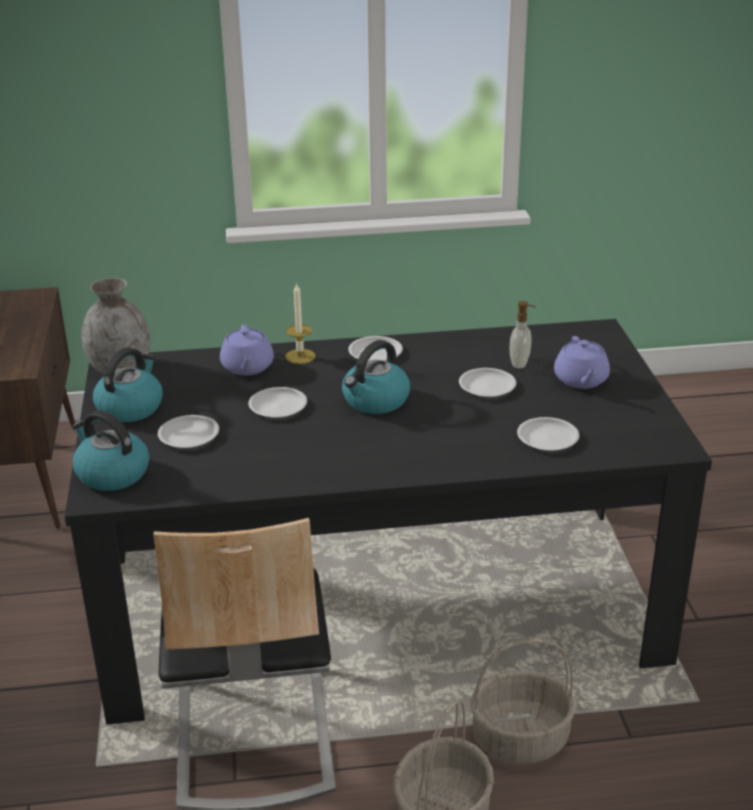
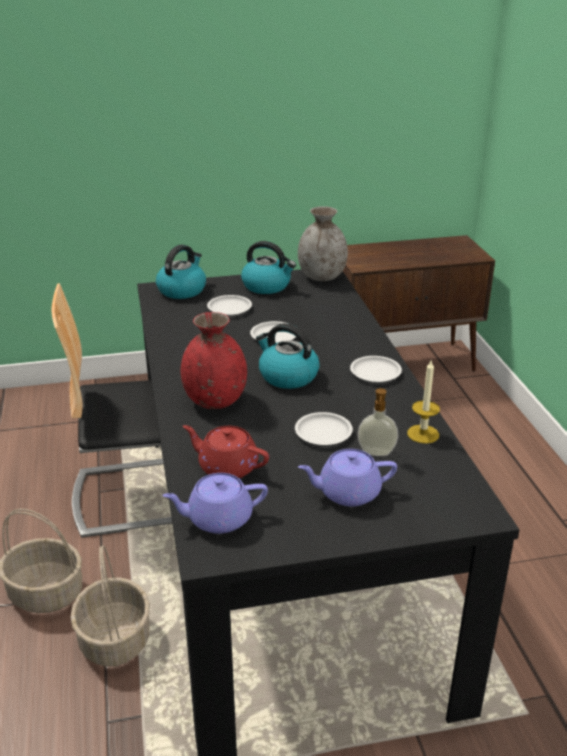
camera: 85 degrees right, 0 degrees up
purple teapot [220,325,274,376] -> purple teapot moved to [162,473,268,534]
candle [285,282,315,364] -> candle moved to [407,361,440,444]
white plate [517,417,579,451] -> red teapot [183,425,269,478]
none -> red vase [181,312,247,409]

